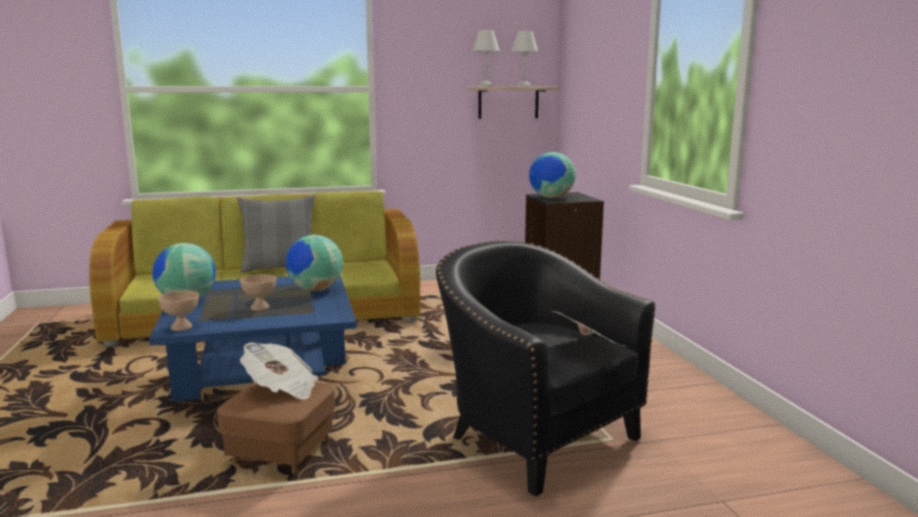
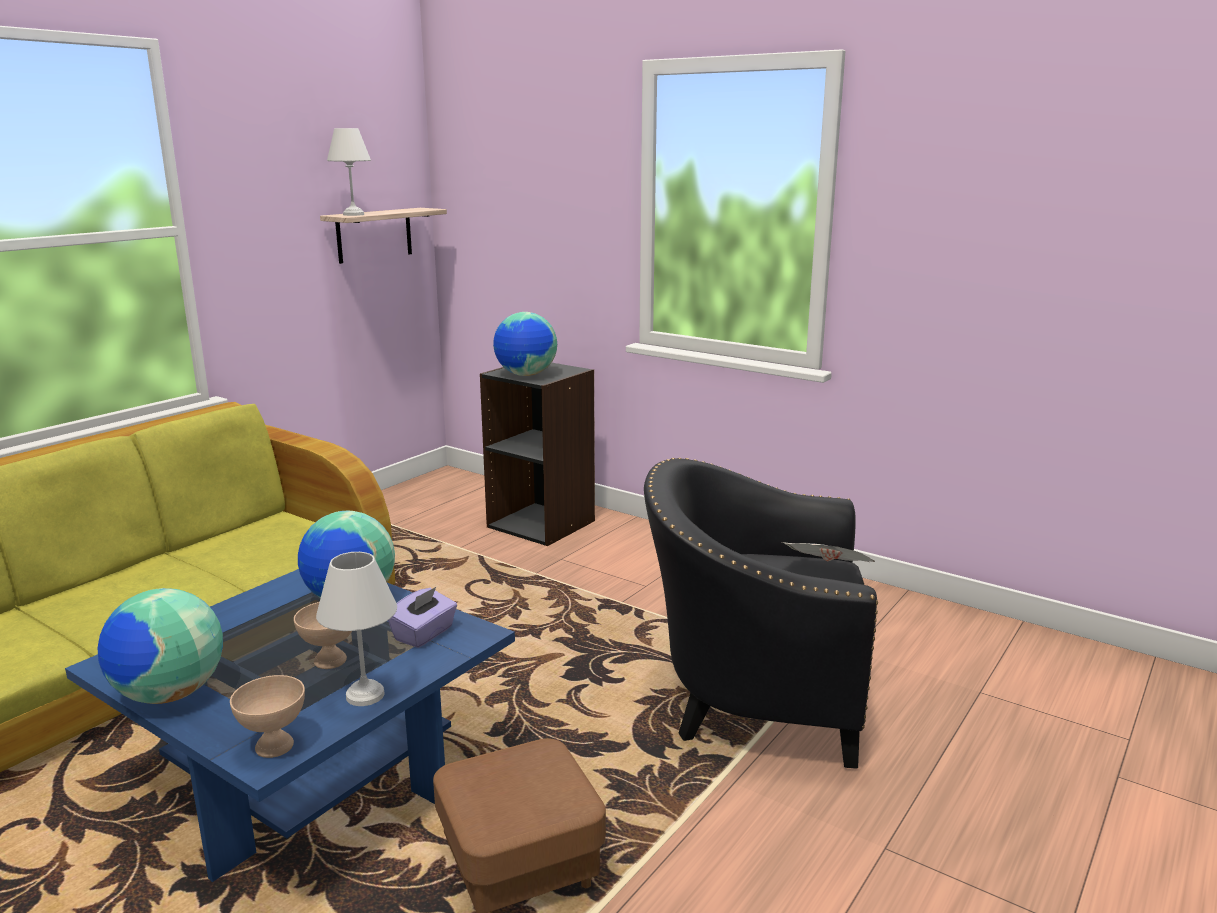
camera: 40 degrees left, 5 degrees up
grey pillow [237,195,315,273] -> none
newspaper [240,343,318,399] -> none
white table lamp [511,31,538,87] -> white table lamp moved to [316,552,397,706]
none -> purple tissue box [388,587,457,648]

